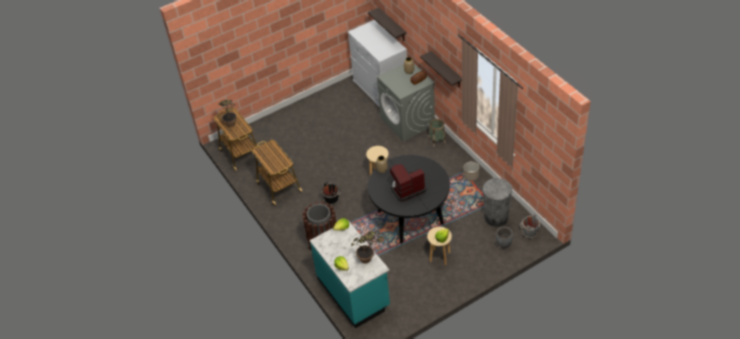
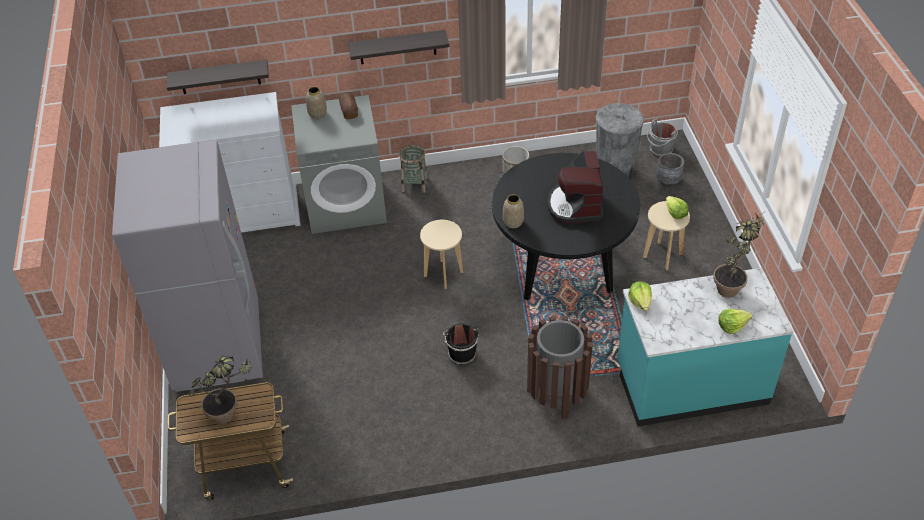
camera: 70 degrees left, 0 degrees up
cart [252,140,303,206] -> none
none -> grey fridge [112,140,263,392]

